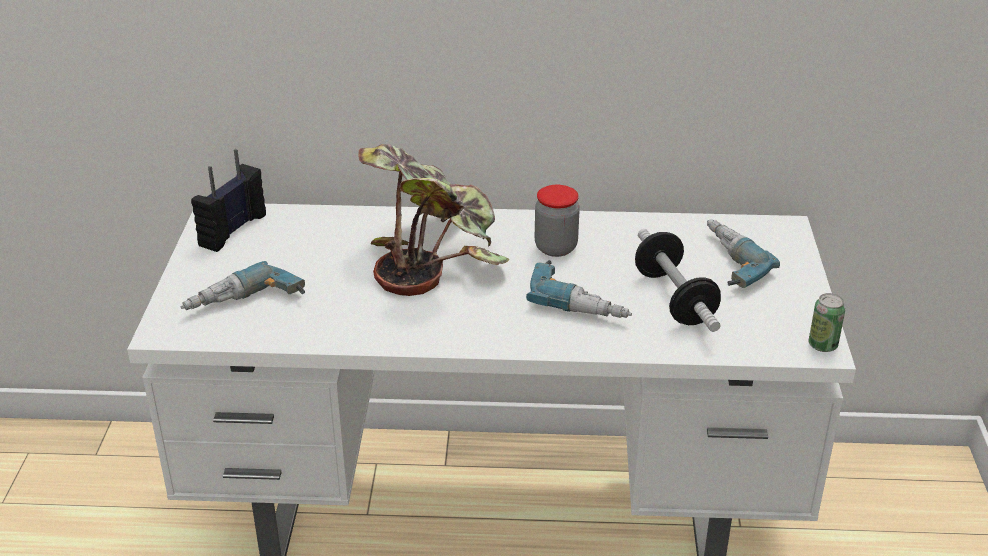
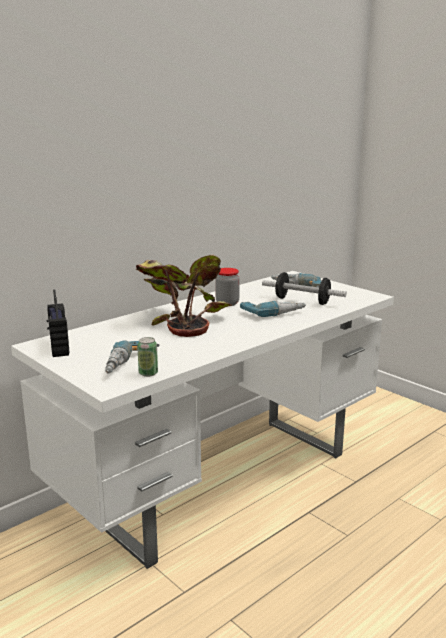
camera: 45 degrees left, 15 degrees down
can [808,293,846,352] -> can moved to [137,337,158,377]

